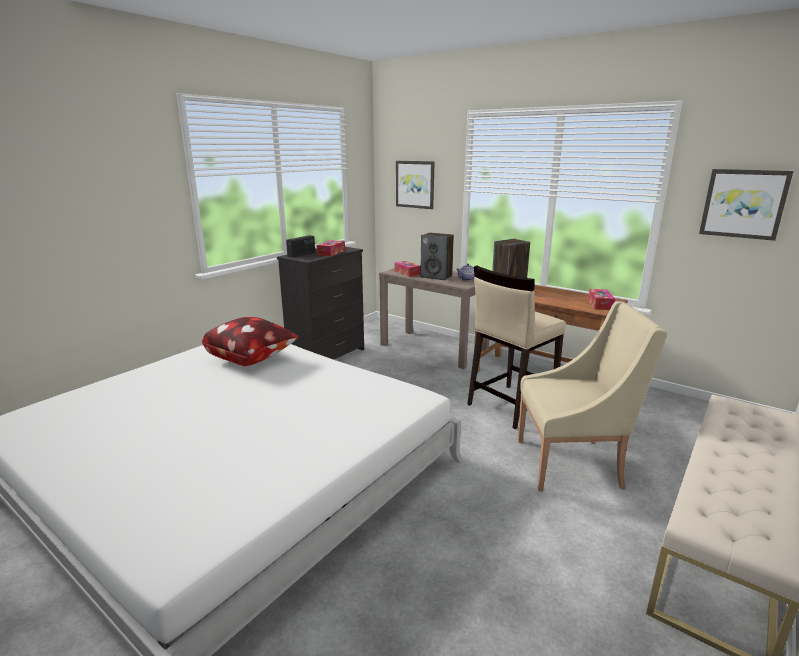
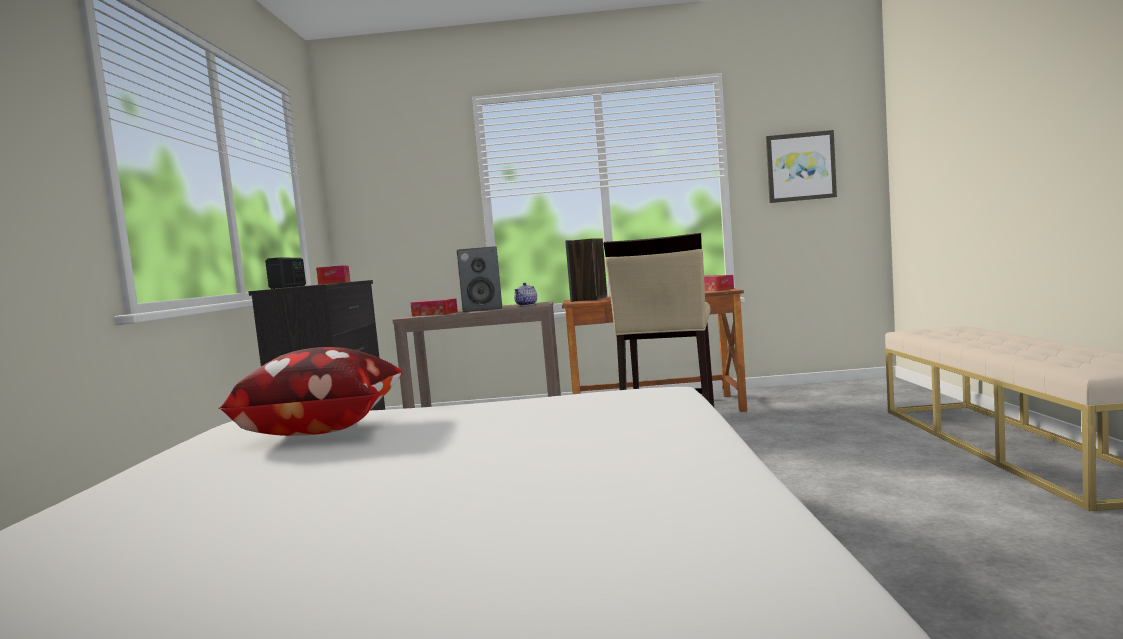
camera: 35 degrees left, 15 degrees down
picture [396,161,435,209] -> none
beige armchair [518,301,667,491] -> none

